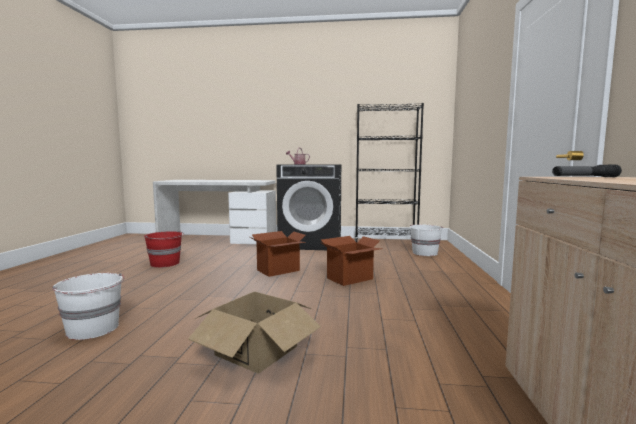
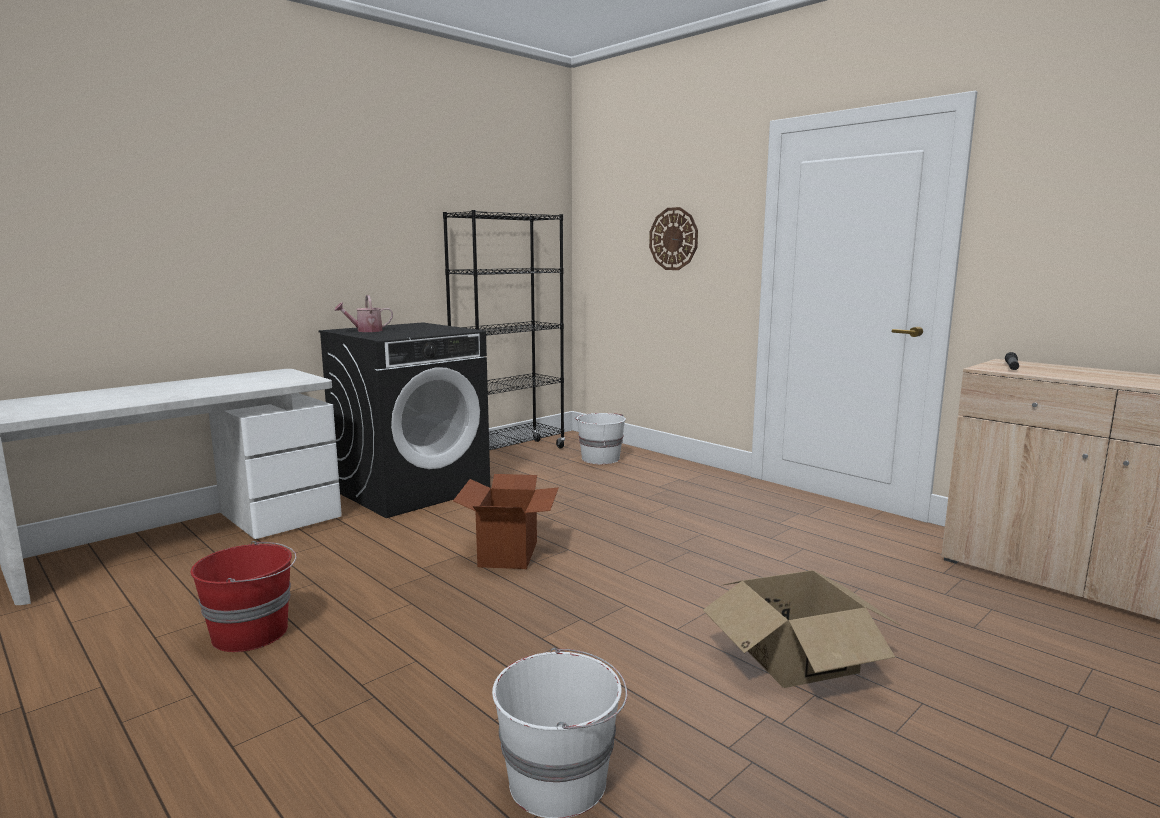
camera: 50 degrees left, 5 degrees up
cardboard box [320,236,383,286] -> none
none -> wall clock [649,207,698,270]

